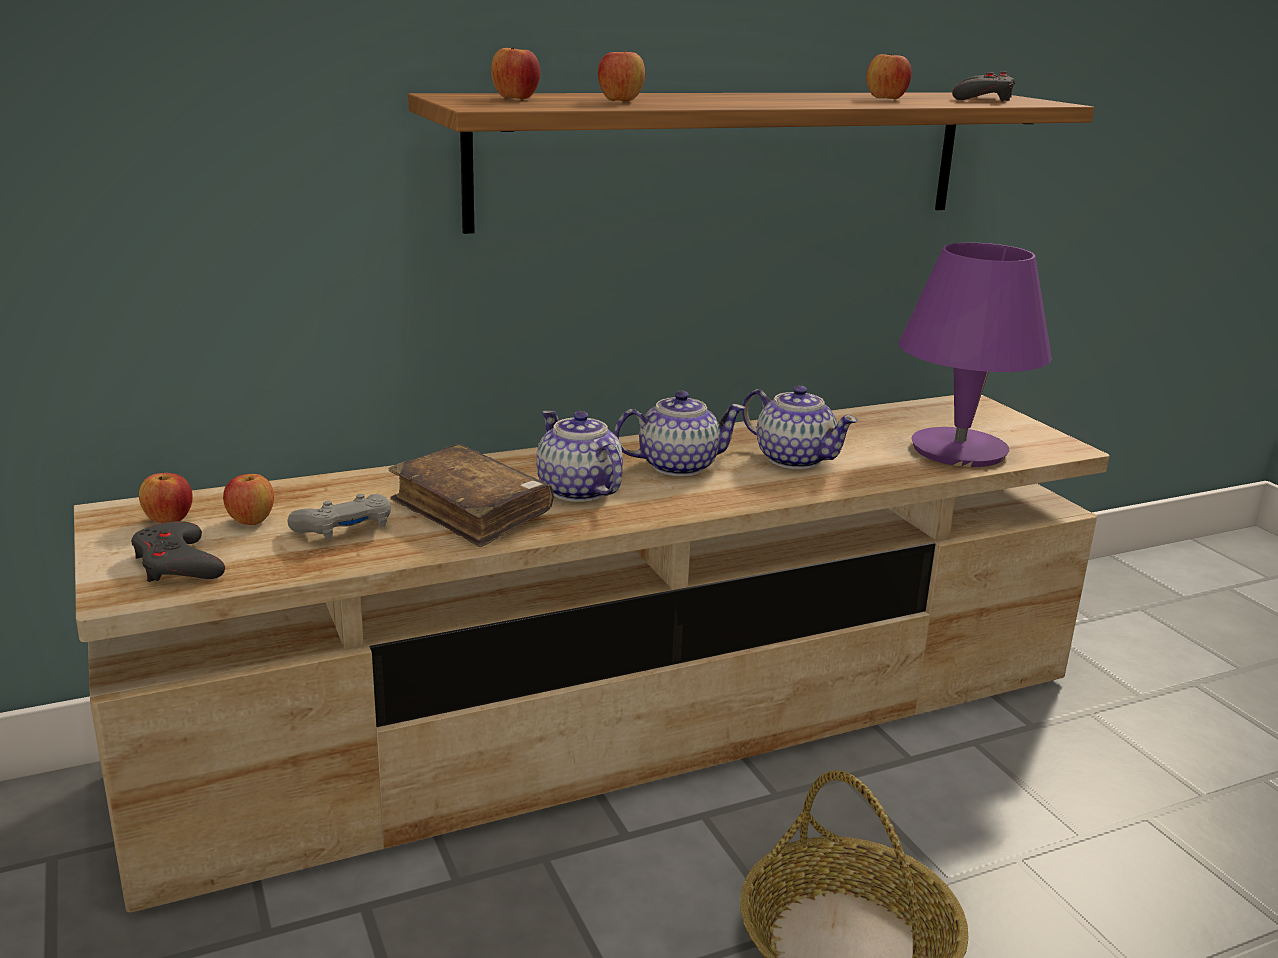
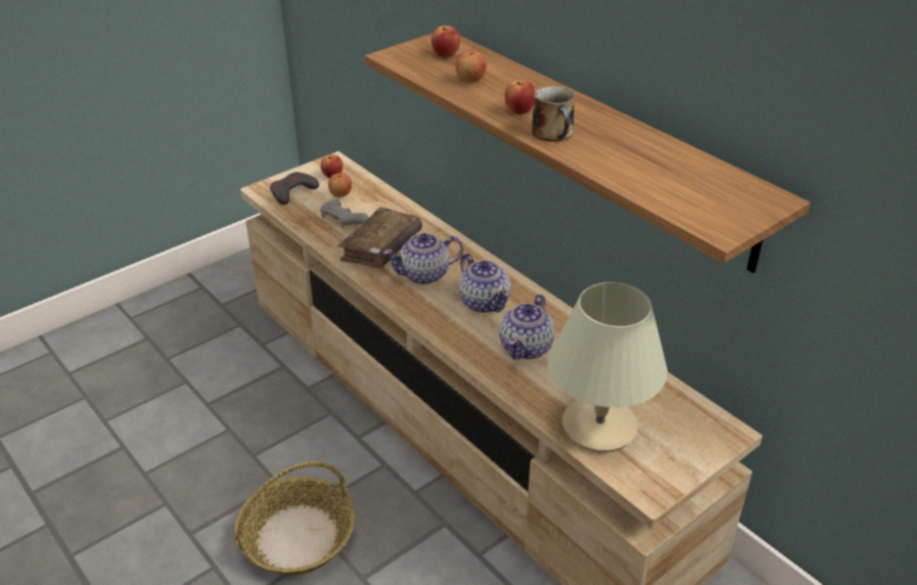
camera: 75 degrees right, 15 degrees up
teapot [536,410,623,502] -> teapot turned 150 degrees counterclockwise [383,233,464,285]
apple [866,54,912,99] -> apple moved to [505,79,536,115]
purple table lamp [899,243,1052,467] -> beige table lamp [548,282,668,453]
grey game controller [952,71,1015,102] -> none
none -> mug [532,86,575,142]

